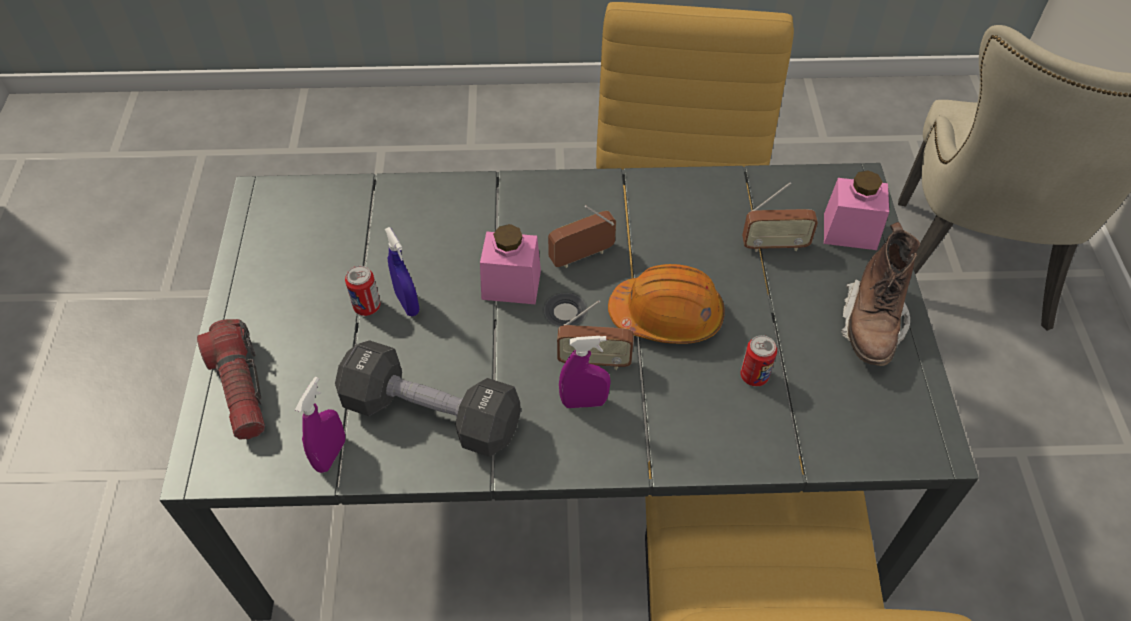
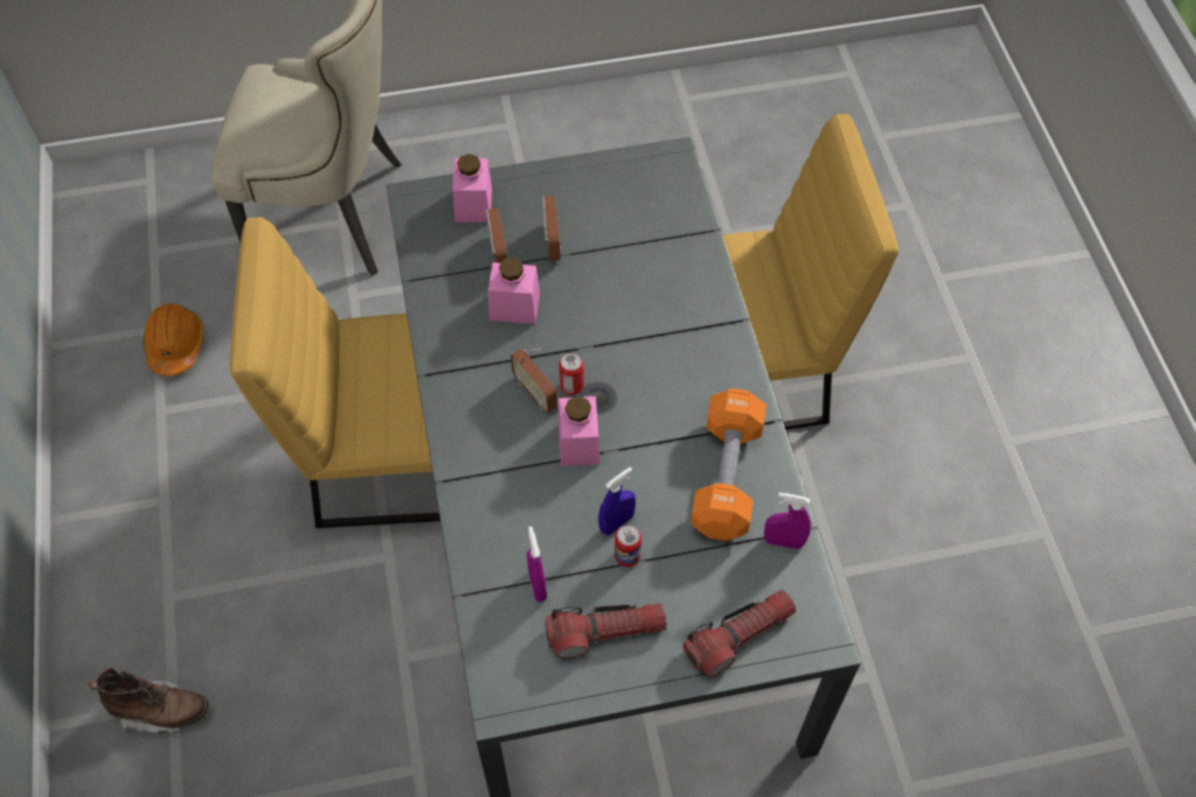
camera: 100 degrees left, 5 degrees up
black dumbbell [335,340,521,457] -> orange dumbbell [691,389,766,541]
radio [557,301,634,370] -> radio moved to [542,196,561,261]
purple spray bottle [559,336,611,408] -> purple spray bottle moved to [527,526,547,602]
orange hard hat [608,264,725,344] -> orange hard hat moved to [143,303,203,376]
can [740,335,777,386] -> can moved to [559,353,584,395]
brown boot [841,222,920,366] -> brown boot moved to [88,668,209,734]
none -> pink jar [488,257,540,324]
none -> flashlight [545,603,667,659]

